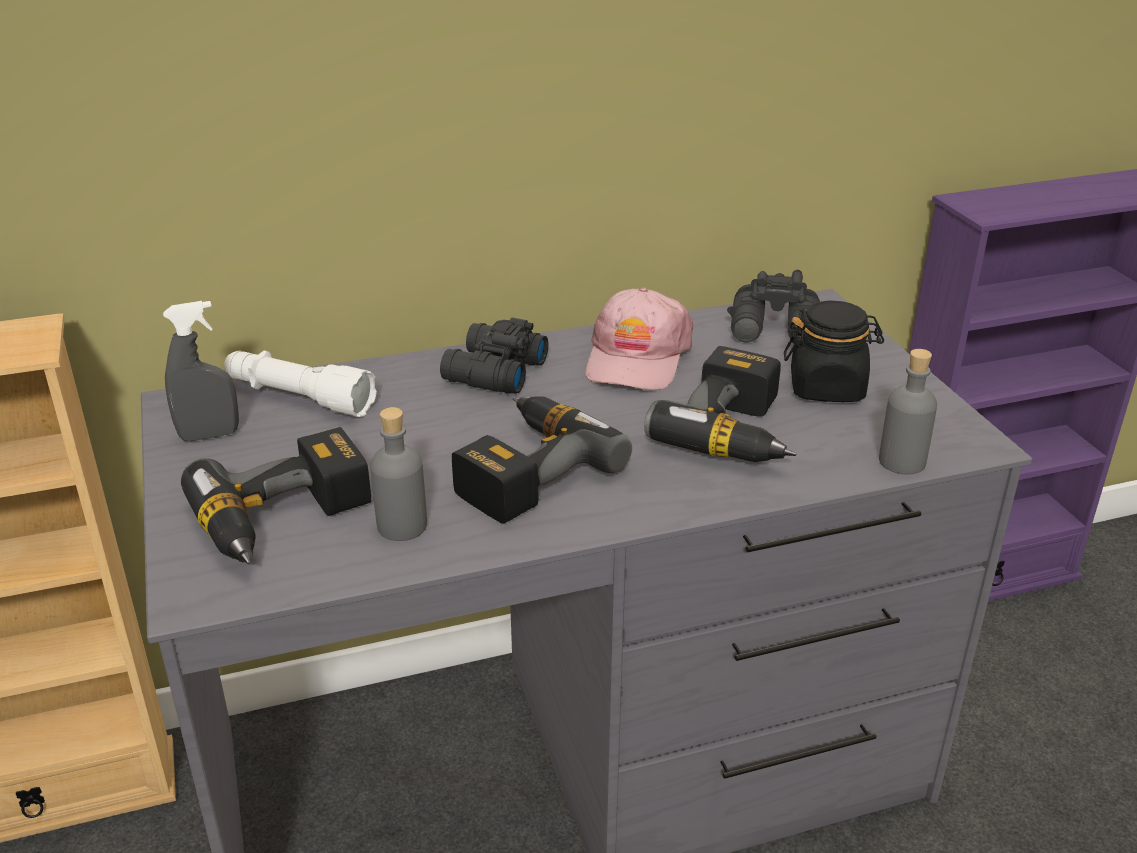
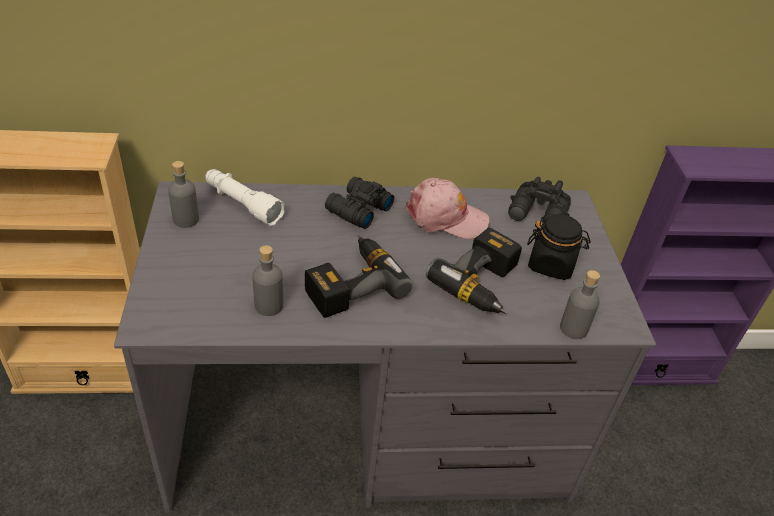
camera: 10 degrees right, 10 degrees up
grey spray bottle [163,301,239,442] -> grey bottle [168,161,199,228]
power drill [181,427,372,565] -> none
pink cap [586,288,693,390] -> pink cap turned 105 degrees counterclockwise [405,178,490,239]

